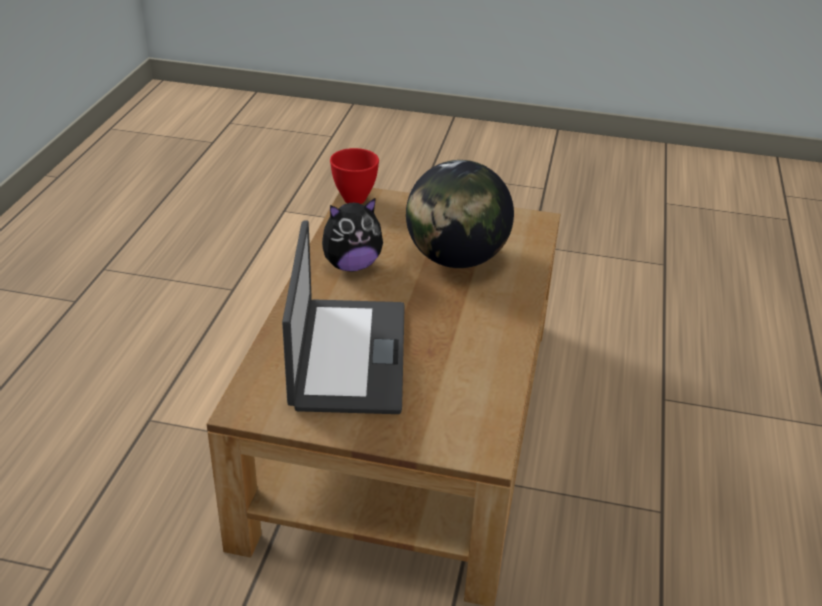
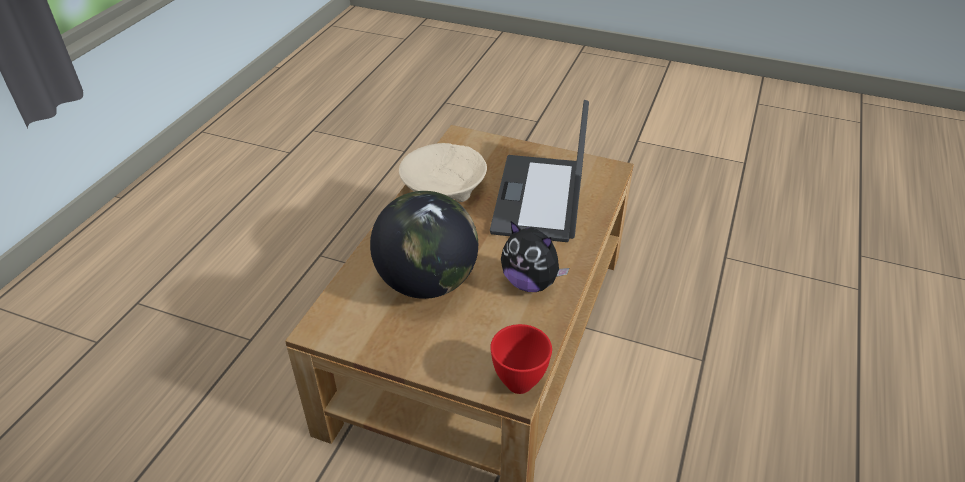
camera: 170 degrees left, 5 degrees up
plush toy [322,198,383,272] -> plush toy turned 135 degrees counterclockwise [501,221,569,292]
none -> beige bowl [399,143,487,202]

